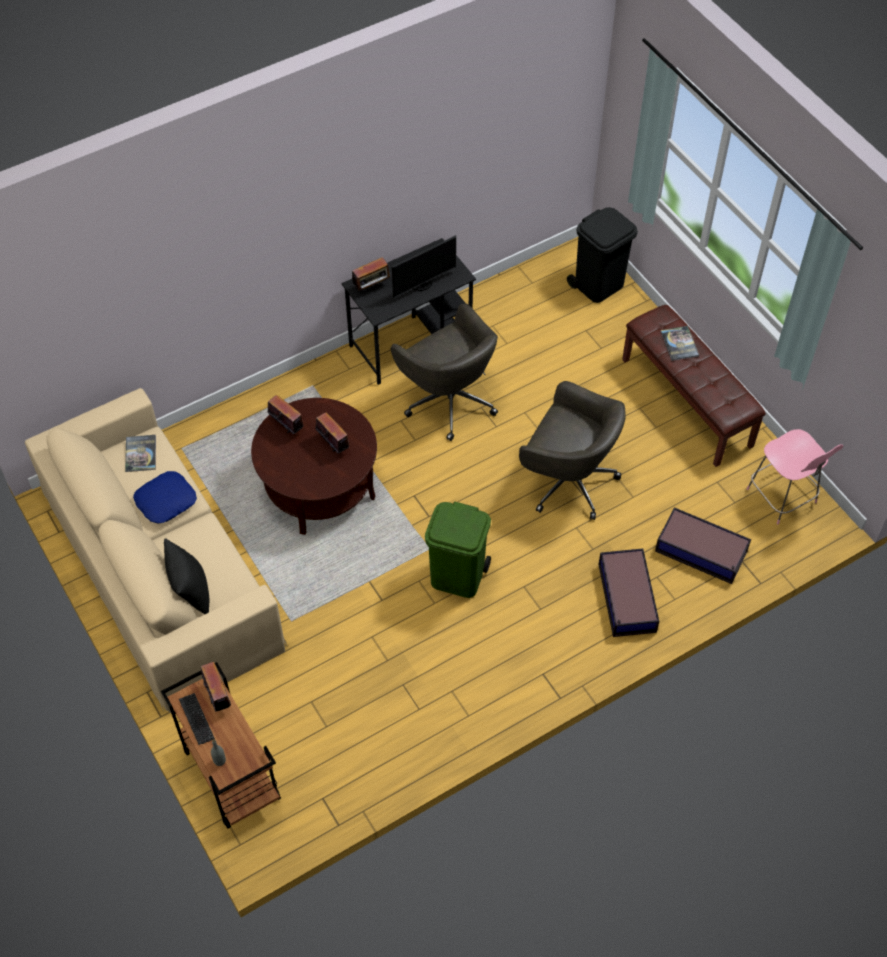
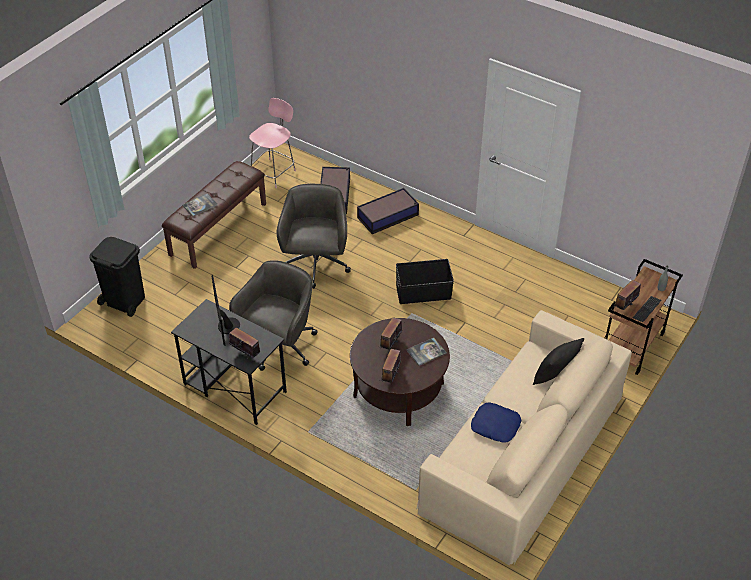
camera: 115 degrees left, 10 degrees down
book [125,435,156,472] -> book moved to [406,338,447,366]
monitor [392,235,456,297] -> monitor turned 135 degrees counterclockwise [212,275,240,346]
green trash can [425,502,491,598] -> black storage box [396,259,454,304]

